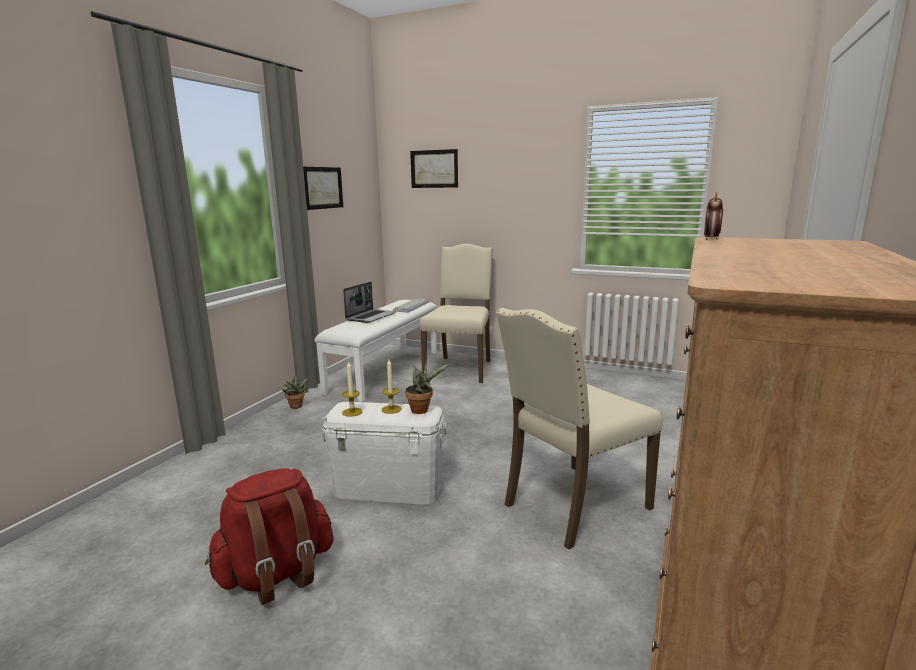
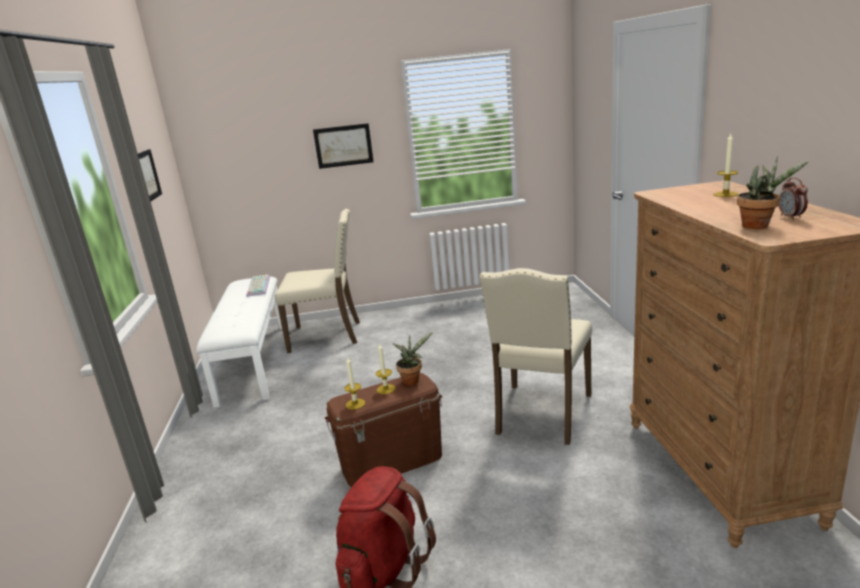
camera: 30 degrees left, 5 degrees up
potted plant [282,375,308,409] -> potted plant moved to [737,156,809,229]
white storage box [321,402,447,504] -> brown storage box [325,373,442,487]
laptop [343,282,396,323] -> none
picture [410,149,458,188] -> picture moved to [313,123,374,169]
beige chair [420,244,493,383] -> beige chair turned 105 degrees clockwise [275,209,360,353]
alarm clock [704,192,723,240] -> alarm clock moved to [778,177,808,220]
none -> candle [713,134,738,197]

